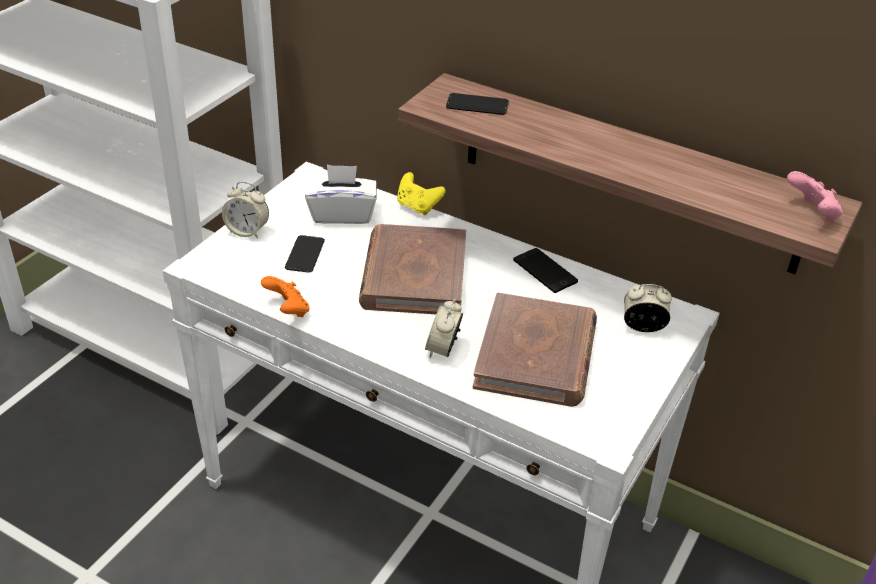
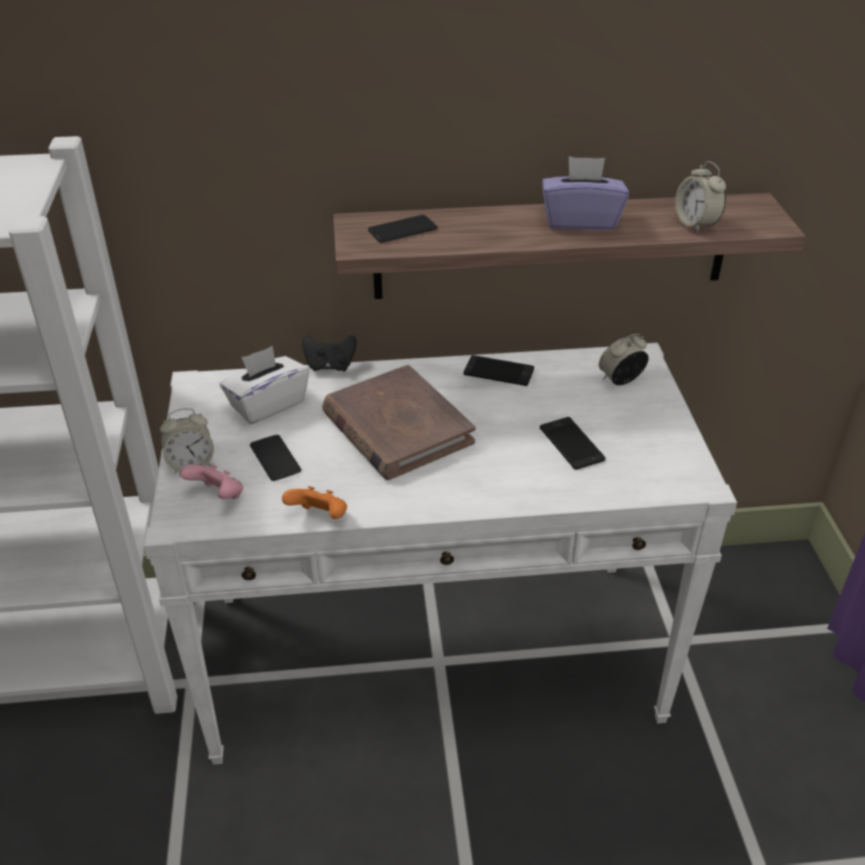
camera: 35 degrees left, 0 degrees up
yellow game controller [397,172,446,215] -> black game controller [302,335,357,371]
alarm clock [425,299,463,358] -> alarm clock moved to [675,161,726,233]
brown book [473,293,597,407] -> phone [540,417,605,470]
pink game controller [787,171,843,222] -> pink game controller moved to [180,464,243,499]
none -> purple tissue box [542,156,629,230]

